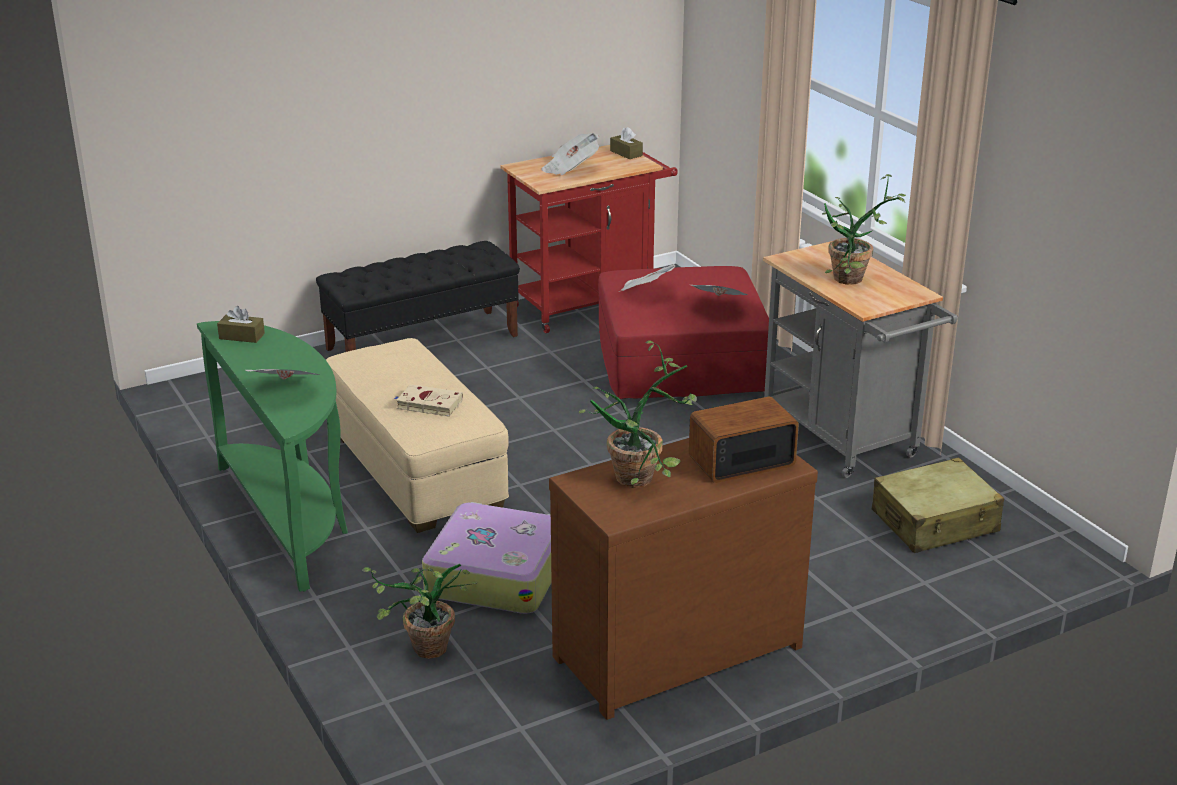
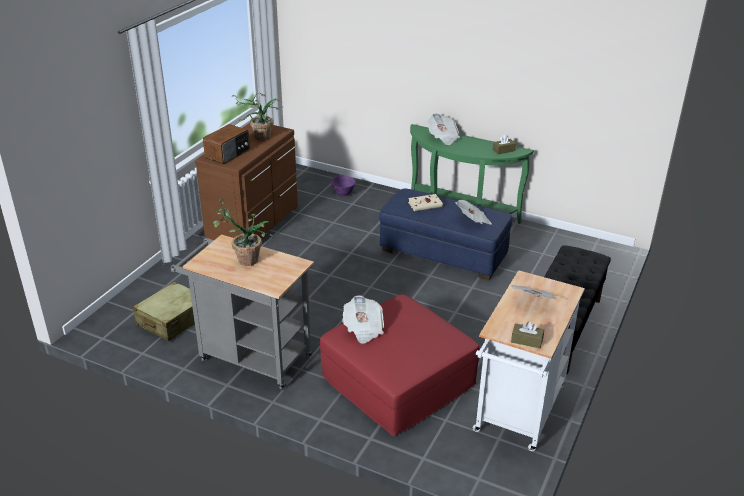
camera: 145 degrees right, 5 degrees up
beige ottoman [326,338,509,533] -> blue ottoman [380,189,512,280]
potted plant [362,564,477,659] -> purple bowl [332,176,356,196]
suitcase [422,502,552,614] -> none
red cart [501,145,678,333] -> white cart [473,270,585,451]
newspaper [619,264,675,292] -> newspaper moved to [455,200,492,225]

